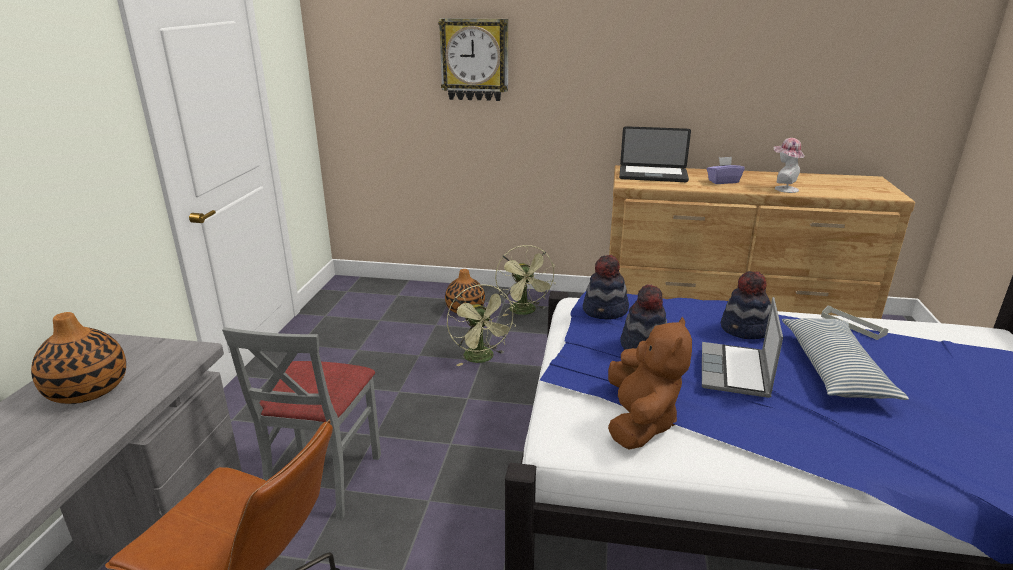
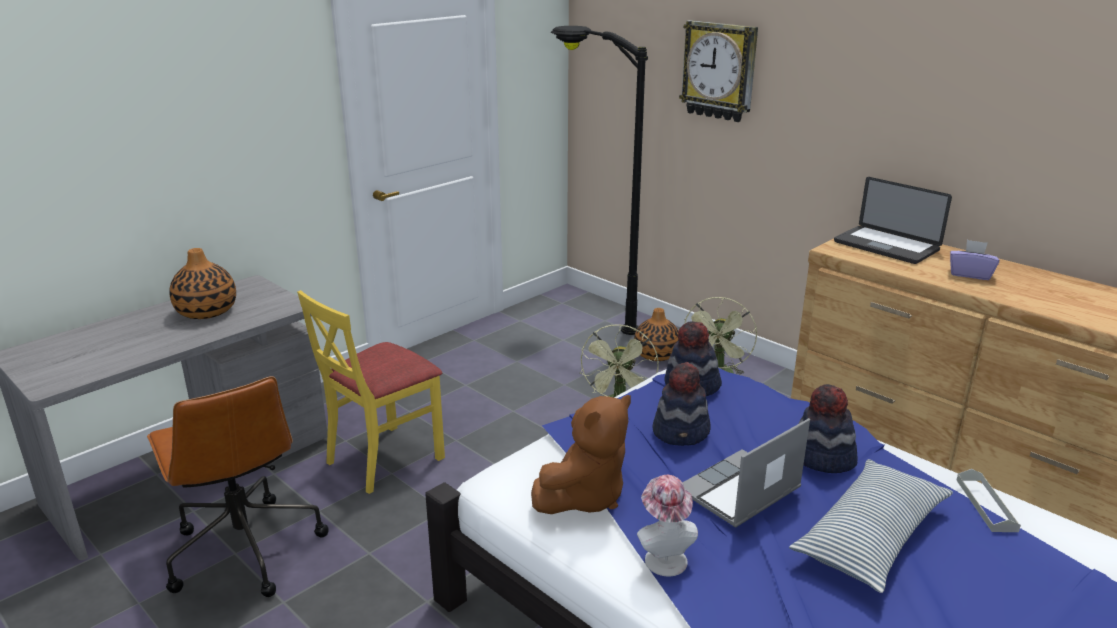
camera: 35 degrees right, 0 degrees up
grey chair [222,327,381,519] -> yellow chair [297,290,445,494]
hat [773,138,805,193] -> hat moved to [637,475,698,576]
none -> black floor lamp [551,26,648,335]

